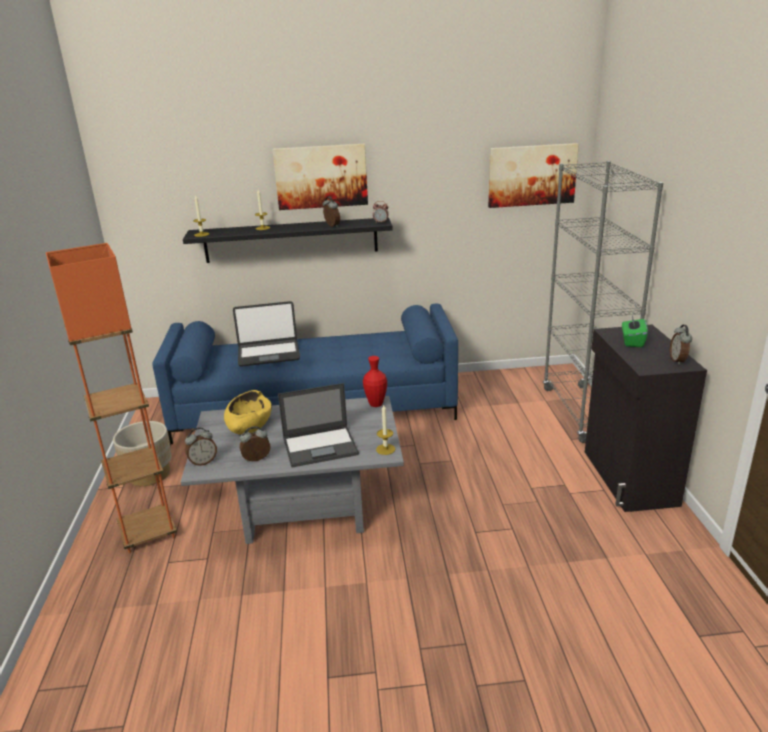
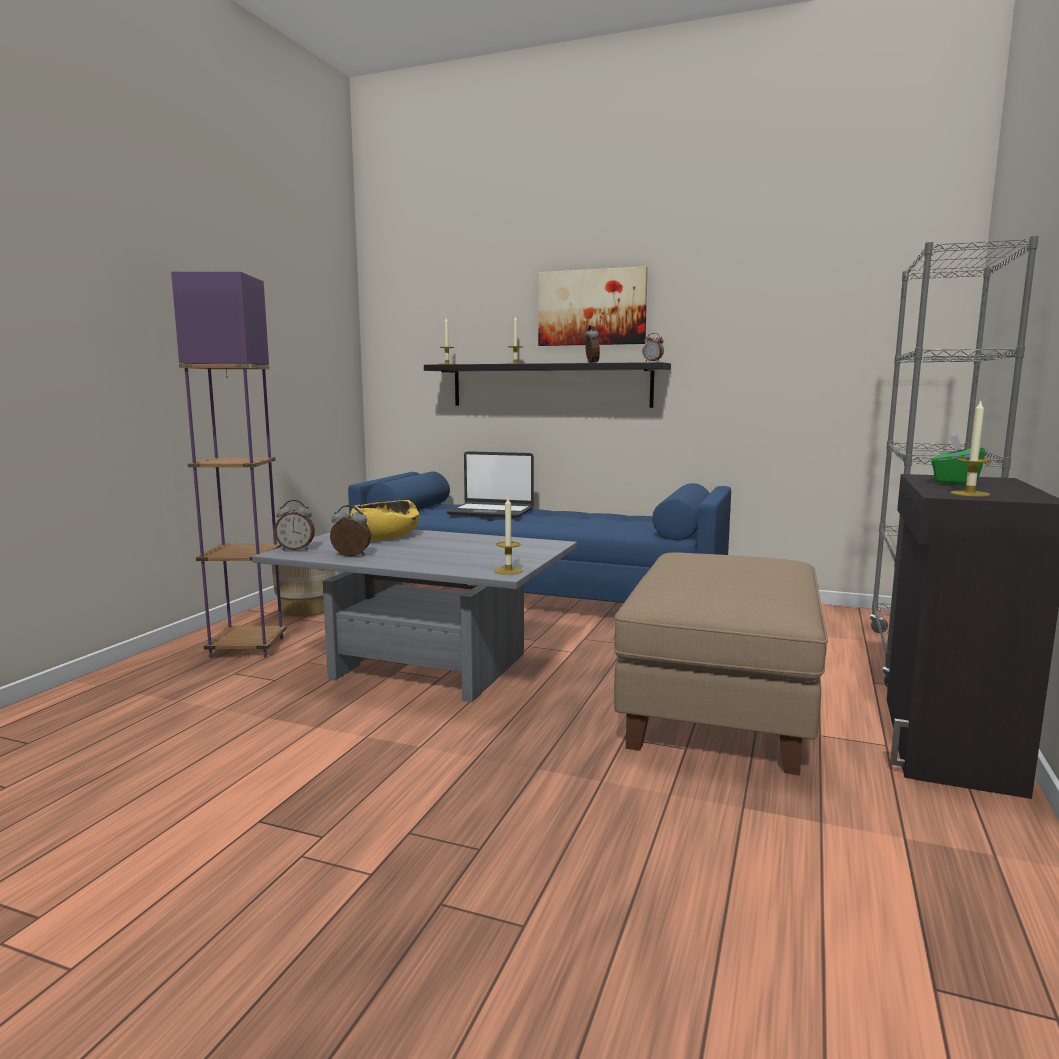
camera: 25 degrees right, 15 degrees down
orange floor lamp [46,243,177,553] -> purple floor lamp [171,272,287,658]
laptop [278,383,359,467] -> none
red vase [363,356,387,407] -> none
picture [488,143,579,208] -> none
alarm clock [670,325,692,365] -> none
none -> beige ottoman [613,552,828,776]
none -> candle [950,400,991,497]

